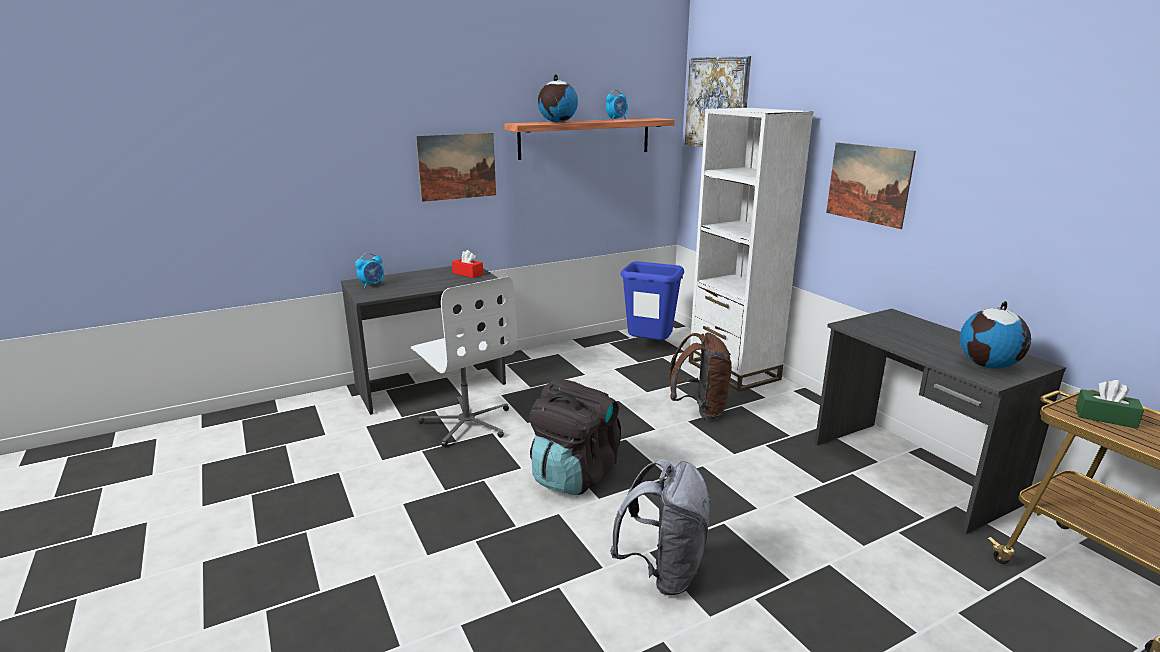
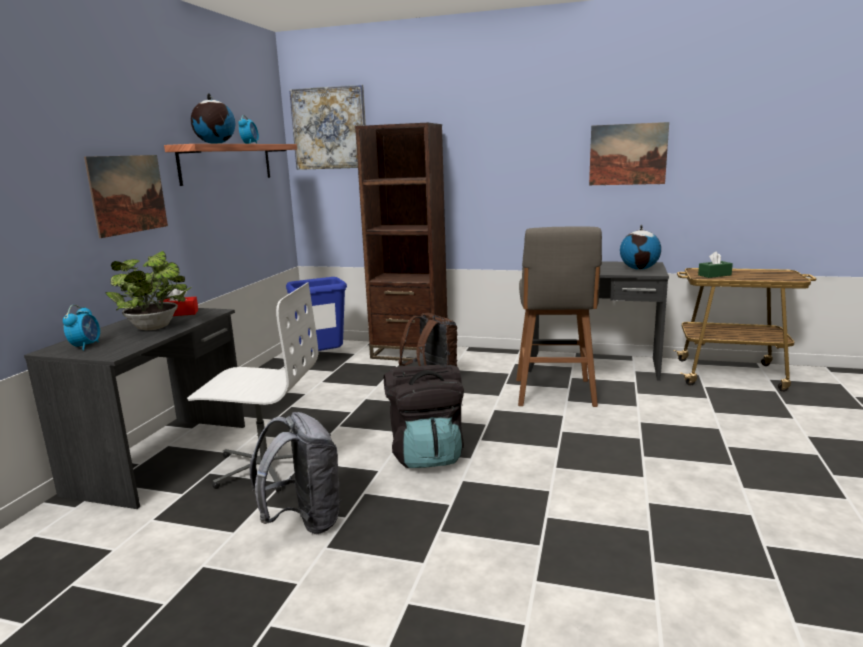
camera: 45 degrees left, 5 degrees down
grey backpack [610,459,712,596] -> grey backpack moved to [249,412,342,534]
white bookcase [689,108,813,392] -> brown bookcase [355,123,447,361]
picture [826,142,916,229] -> picture moved to [589,122,669,185]
none -> potted plant [106,251,192,330]
none -> grey stool [516,226,602,407]

